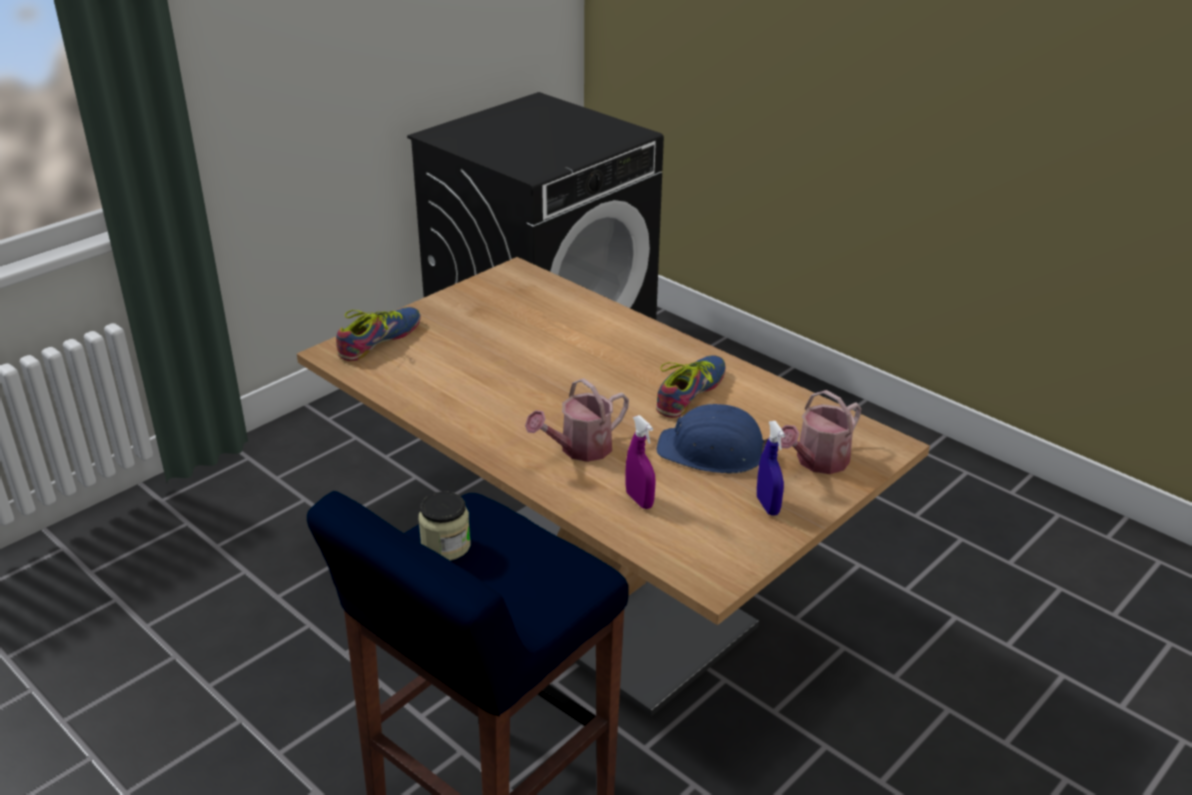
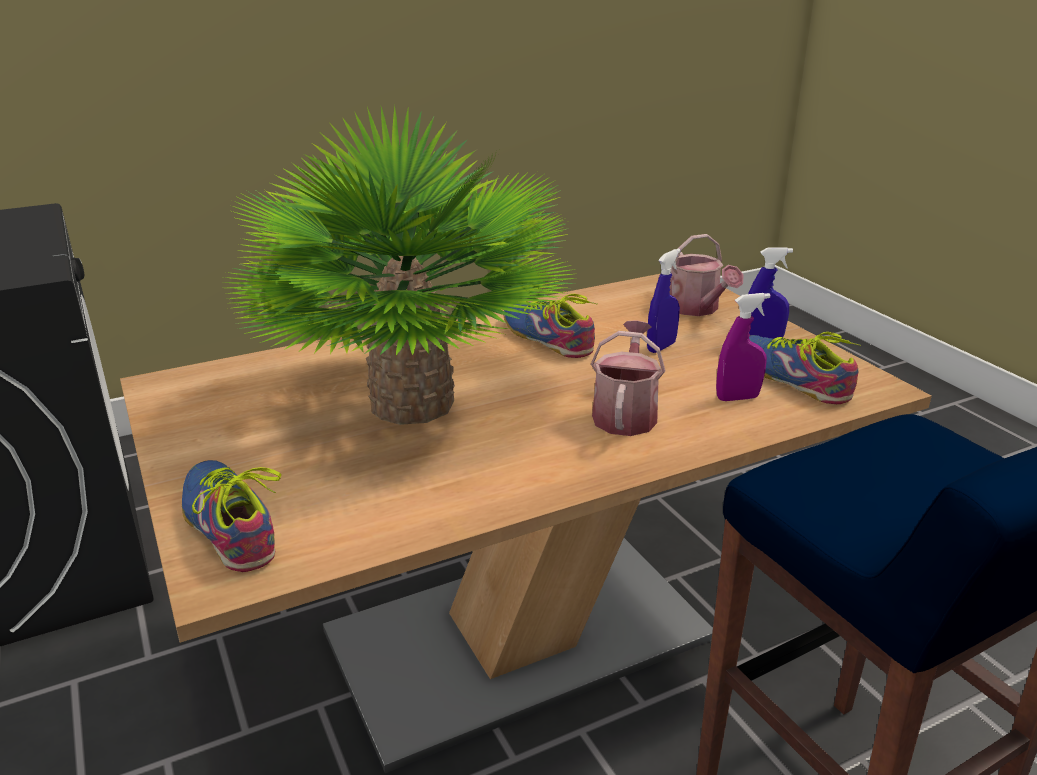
camera: 70 degrees left, 5 degrees down
jar [418,492,470,561] -> none
watering can [525,378,629,462] -> watering can turned 150 degrees counterclockwise [591,320,665,436]
blue hard hat [657,404,768,473] -> blue spray bottle [647,249,681,353]
none -> potted plant [223,106,578,425]
none -> shoe [749,332,861,404]

